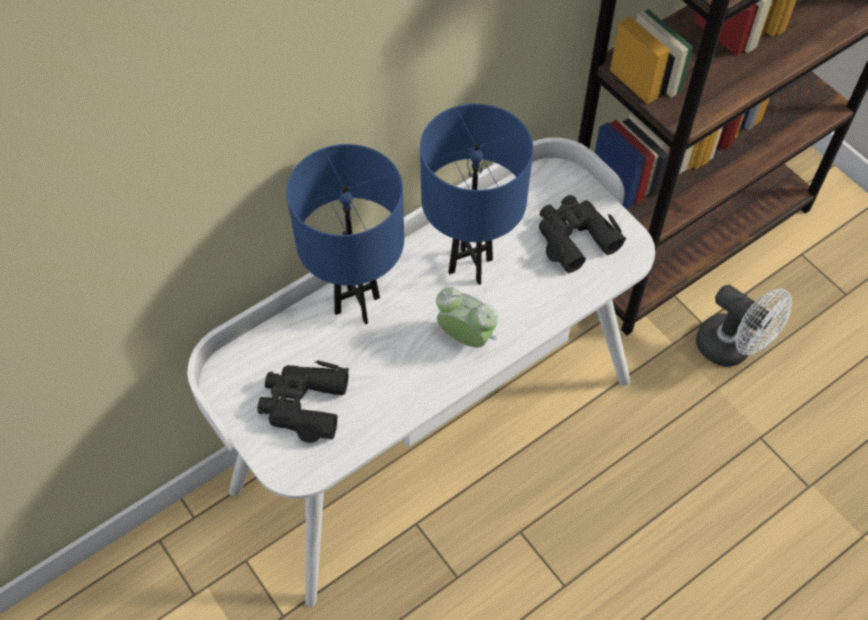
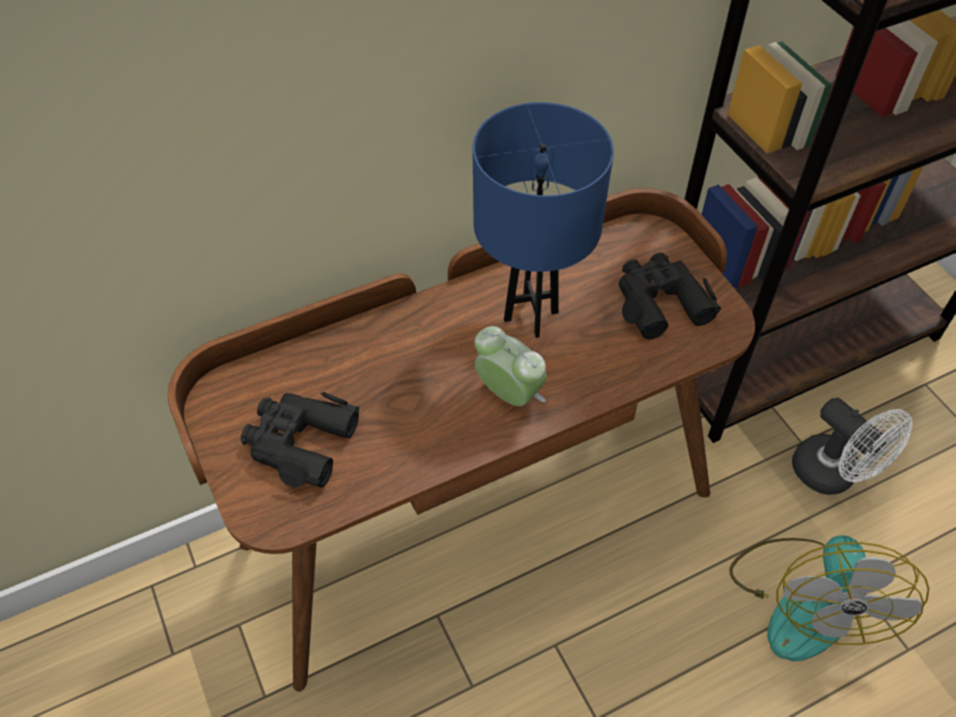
camera: 10 degrees right, 5 degrees down
white desk [187,137,655,607] -> brown desk [168,188,755,692]
blue table lamp [286,144,404,325] -> none
none -> fan [729,535,929,661]

